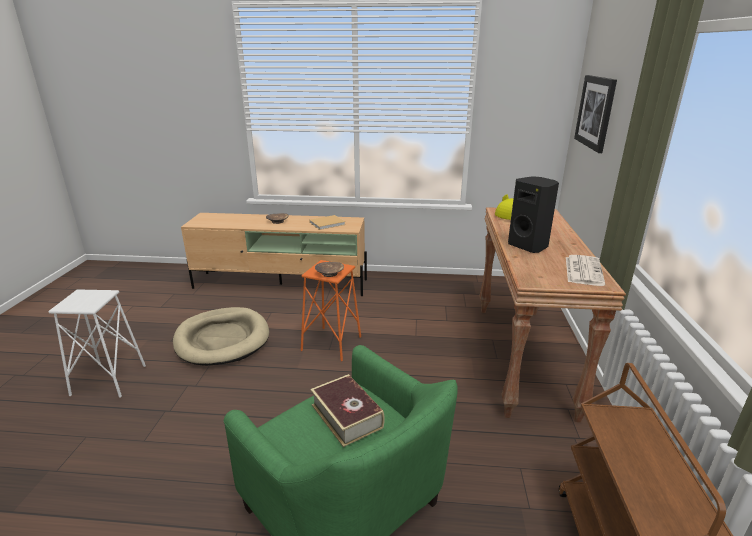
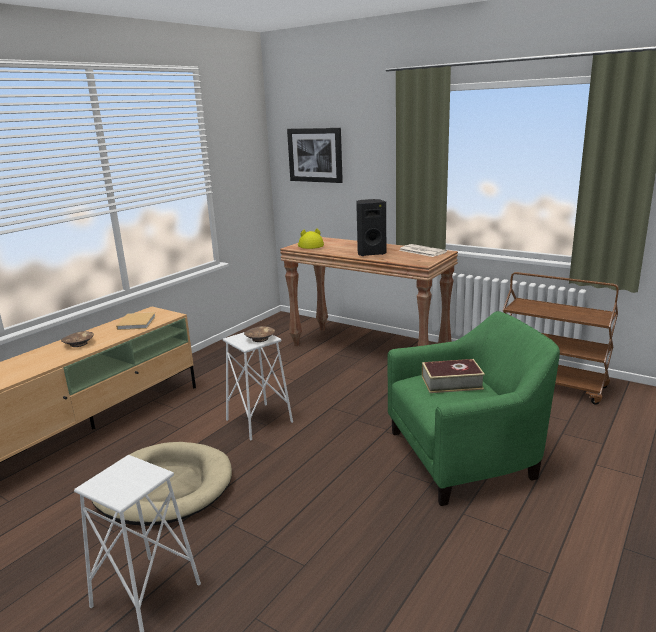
camera: 60 degrees left, 5 degrees down
orange stool [301,260,361,361] -> white stool [223,332,293,440]

